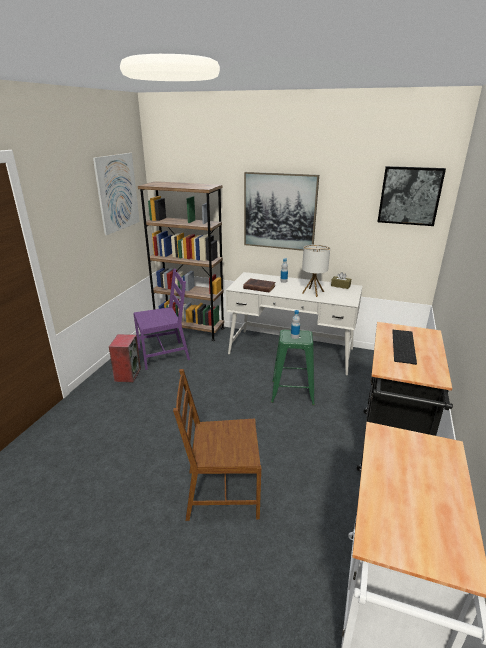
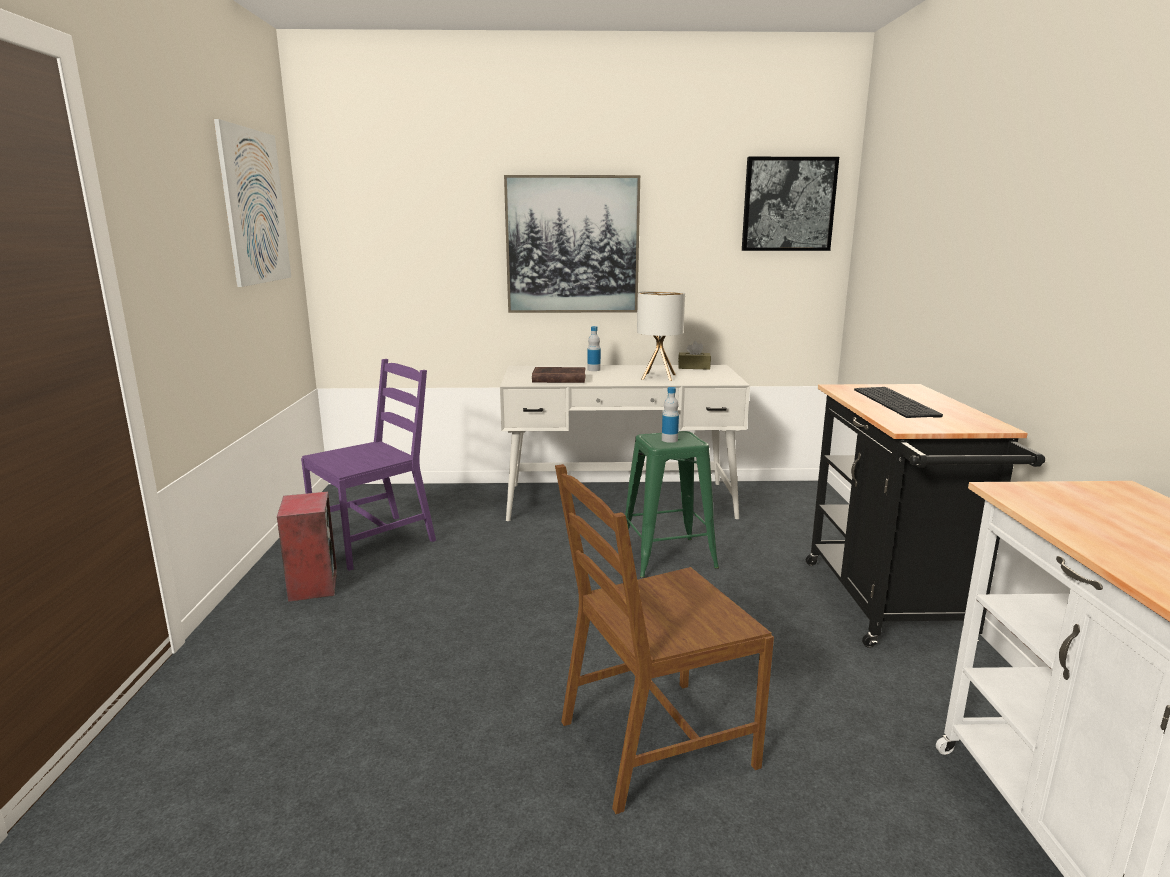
camera: 20 degrees left, 10 degrees down
brown bookcase [138,181,225,341] -> none

